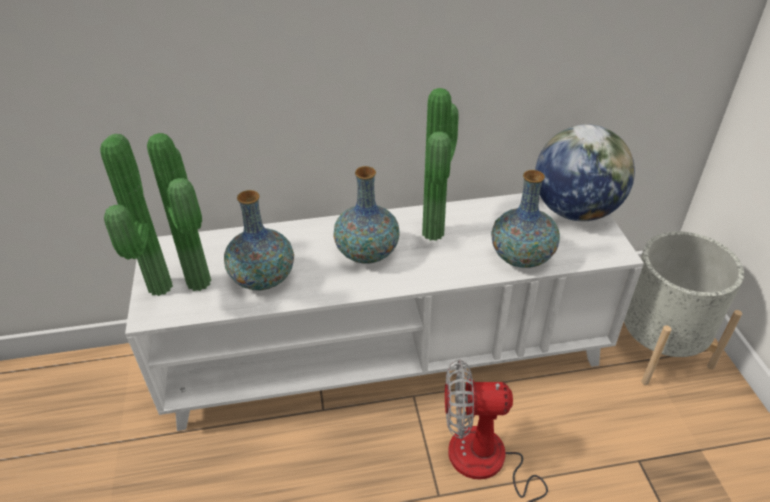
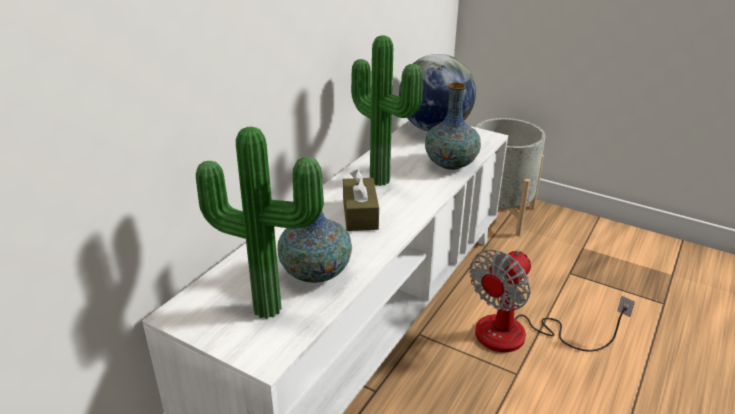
camera: 50 degrees left, 10 degrees down
potted plant [100,134,173,296] -> none
vase [333,166,400,264] -> brown tissue box [343,170,379,231]

